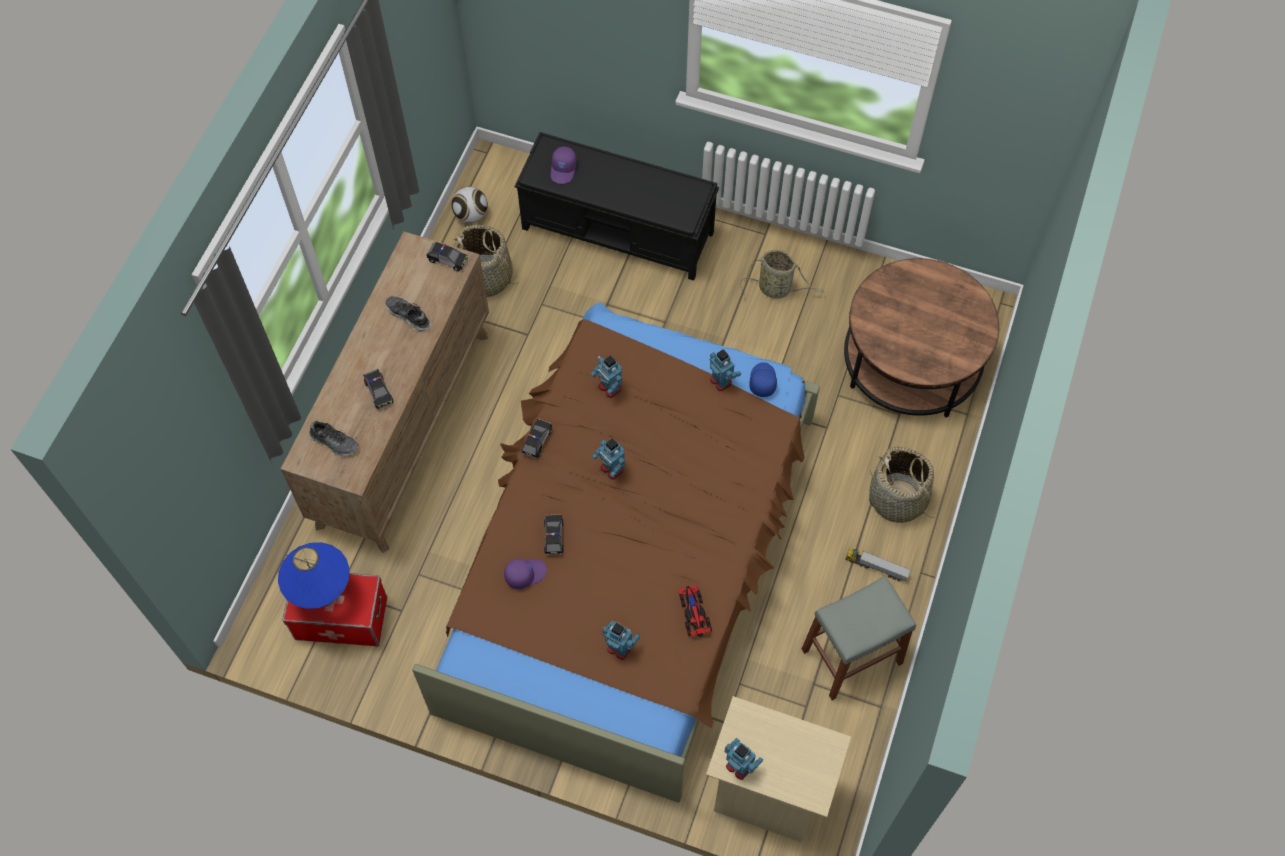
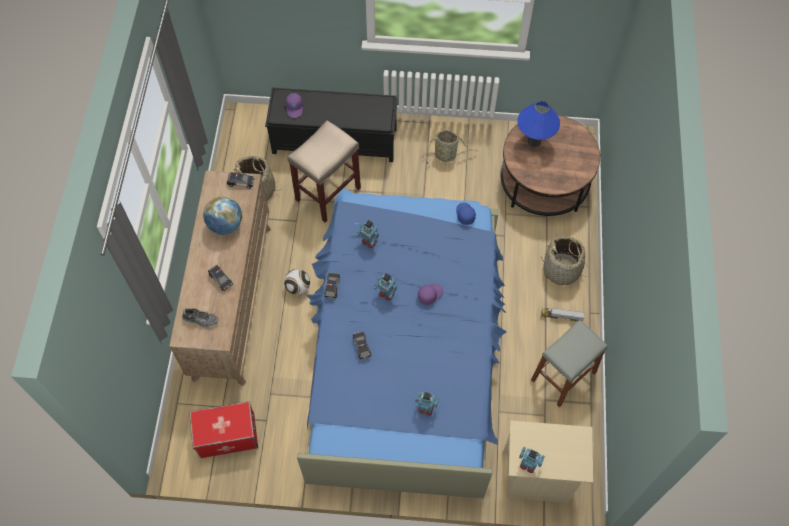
camera: 15 degrees left, 0 degrees up
blue table lamp [278,542,350,609] -> blue table lamp moved to [517,101,560,147]
shoe [385,296,431,332] -> globe [203,196,242,235]
brown bed [412,302,820,803] -> blue bed [297,188,506,498]
football [452,187,488,223] -> football moved to [284,269,310,295]
purple cap [504,559,547,589] -> purple cap moved to [418,284,443,305]
toy car [678,586,712,638] -> none
toy robot [710,349,741,391] -> none
none -> beige stool [287,120,361,222]

